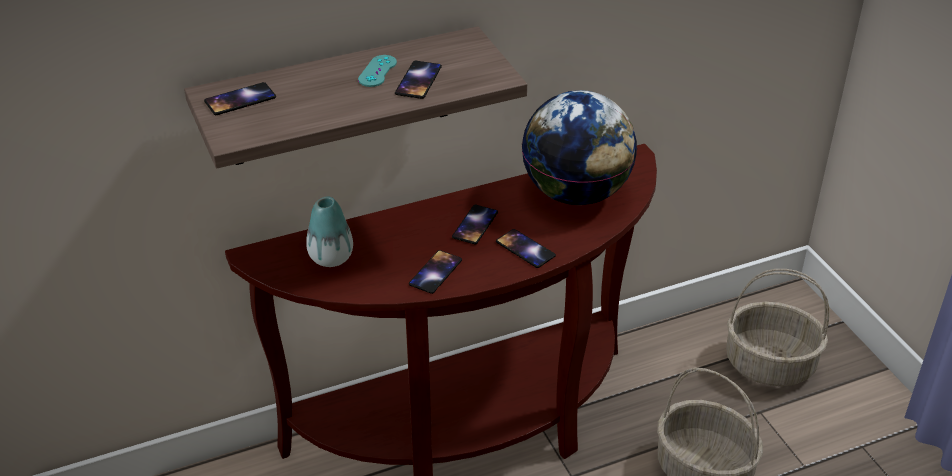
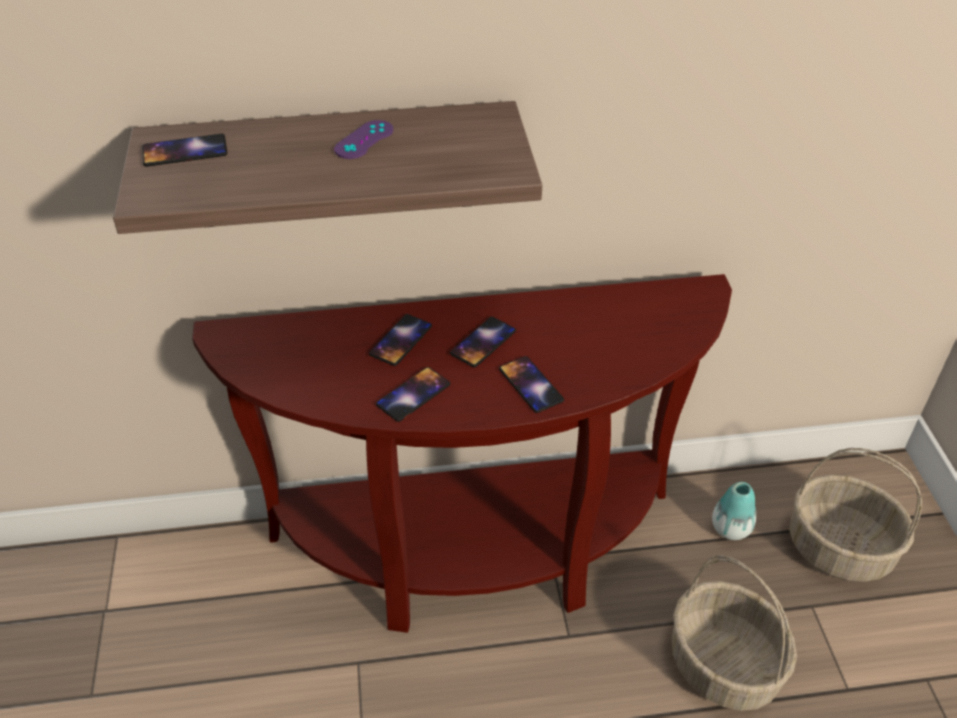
camera: 15 degrees right, 5 degrees up
vase [306,197,353,267] -> vase moved to [712,482,756,540]
turquoise game controller [358,55,397,87] -> purple game controller [334,120,393,159]
phone [395,61,442,99] -> phone moved to [369,314,432,366]
globe [521,90,637,205] -> none

